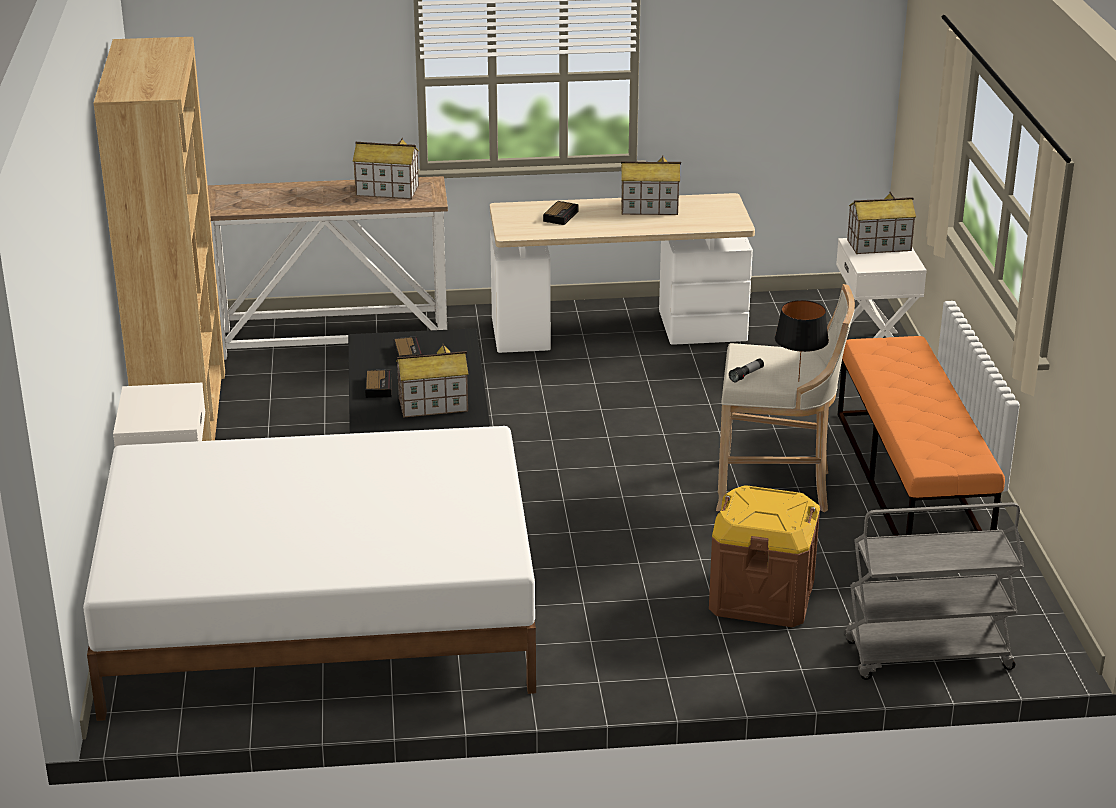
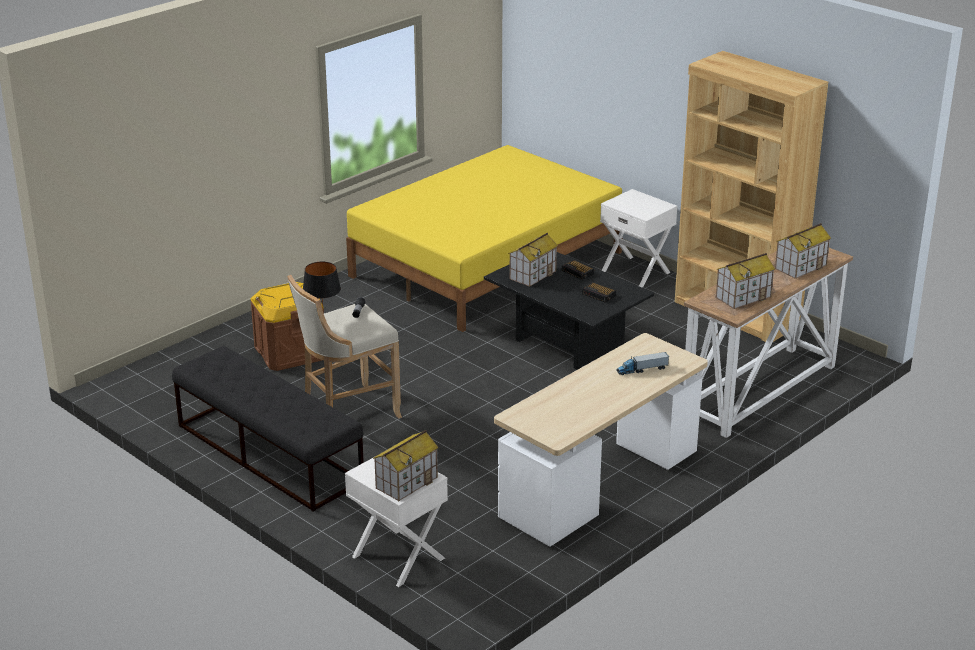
camera: 140 degrees right, 0 degrees up
white bed [83,426,536,721] -> yellow bed [346,145,622,332]
alarm clock [543,201,579,225] -> toy truck [616,352,669,375]
toy house [621,155,681,215] -> toy house moved to [775,223,831,279]
orange bench [838,336,1005,536] -> black bench [172,346,364,512]
grey cart [845,502,1024,680] -> none

